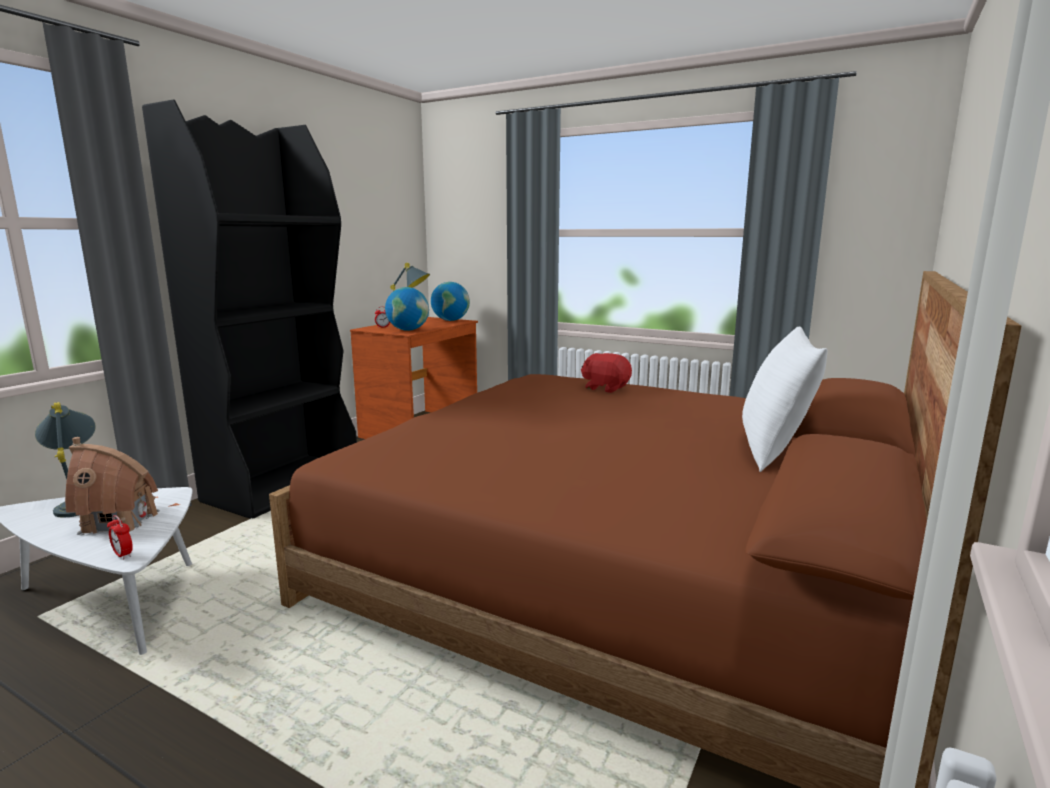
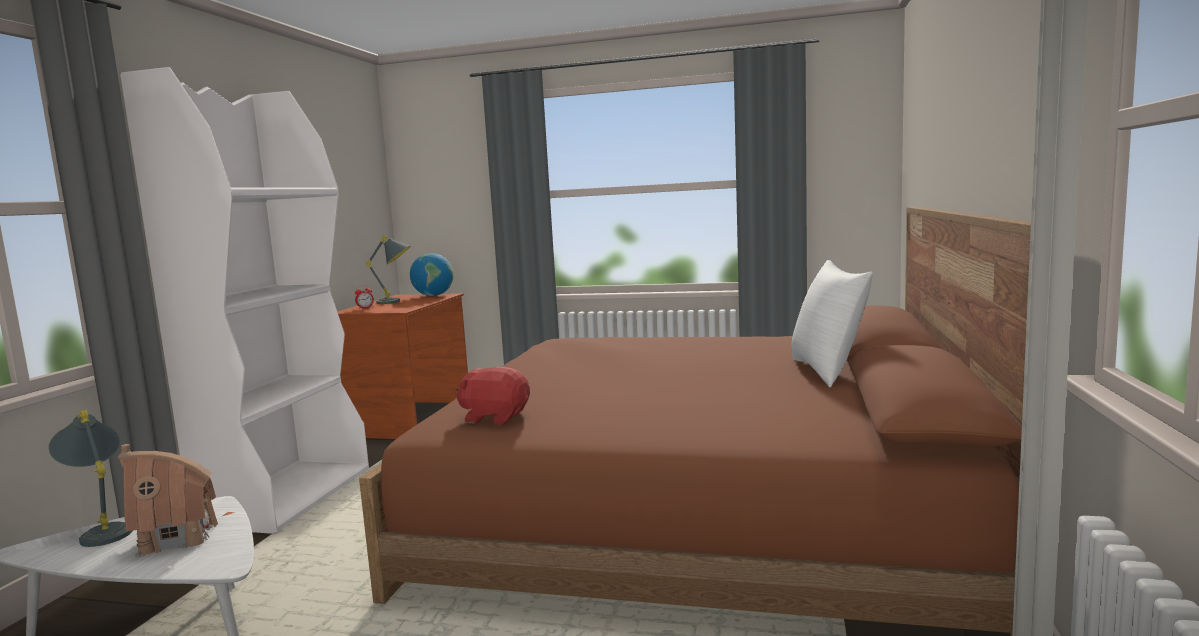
camera: 15 degrees left, 5 degrees down
alarm clock [107,515,133,559] -> none
black bookcase [142,100,357,519] -> white bookcase [120,67,369,534]
globe [385,287,429,331] -> none
red plush toy [581,353,632,393] -> red plush toy moved to [456,367,530,425]

